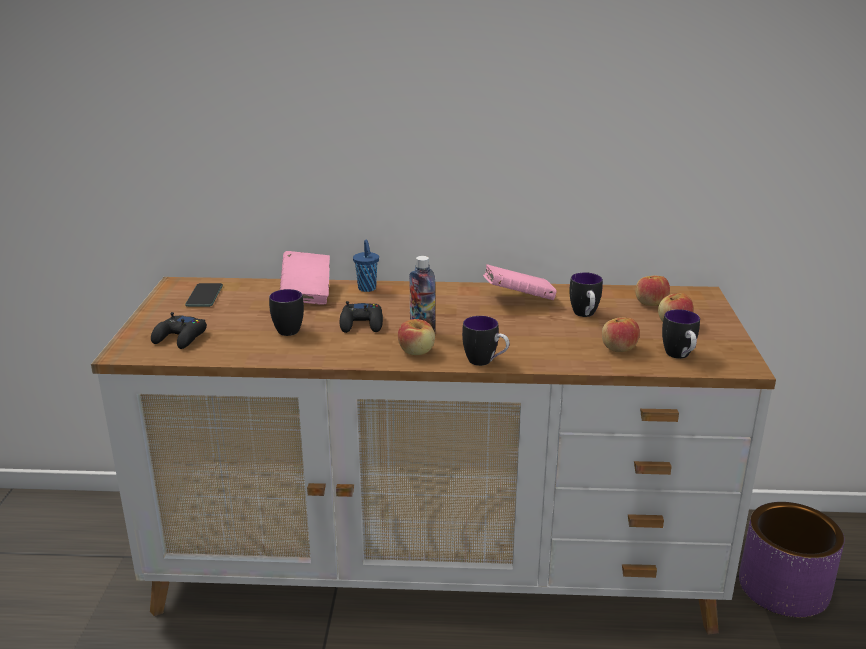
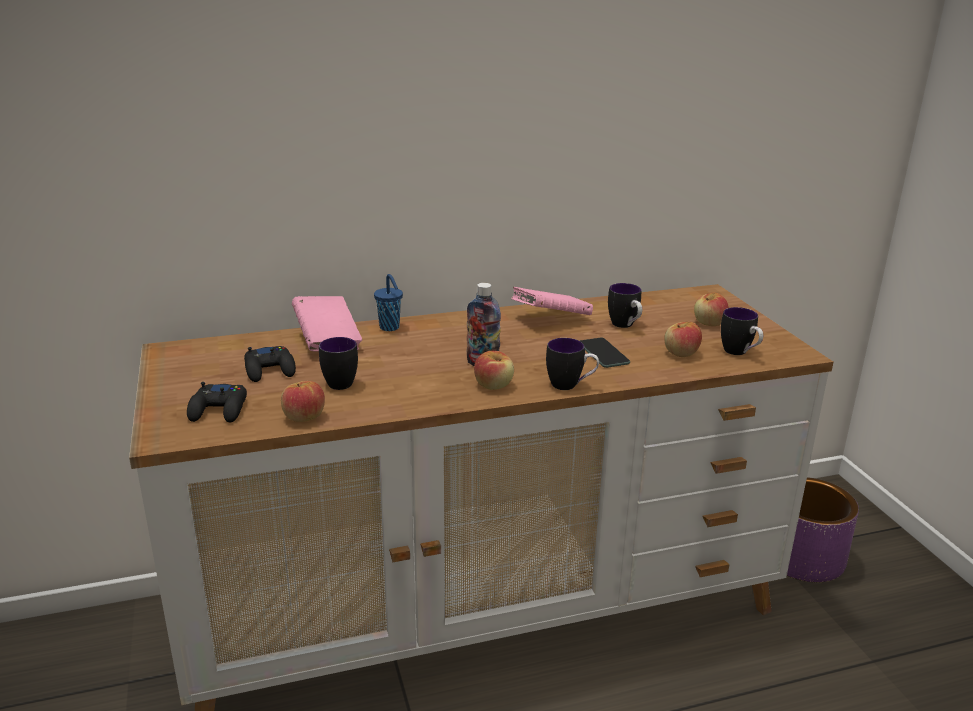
camera: 20 degrees left, 0 degrees up
phone [185,283,223,307] -> phone moved to [580,338,630,368]
black game controller [340,301,383,333] -> black game controller moved to [244,346,296,382]
apple [635,276,670,306] -> apple moved to [281,381,325,422]

